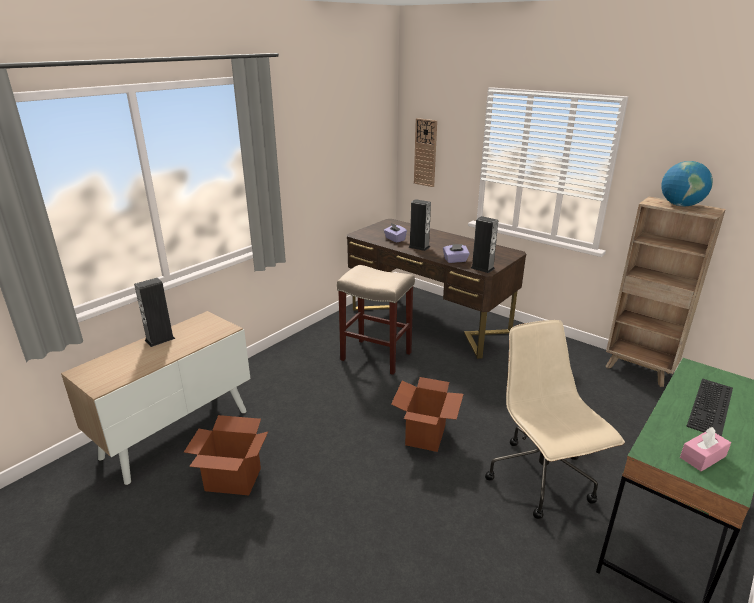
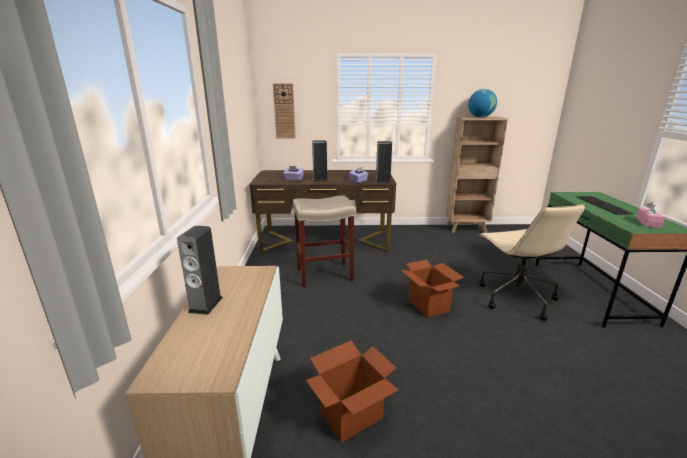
camera: 40 degrees left, 5 degrees down
beige office chair [485,320,625,519] -> beige office chair turned 135 degrees counterclockwise [479,204,585,321]

